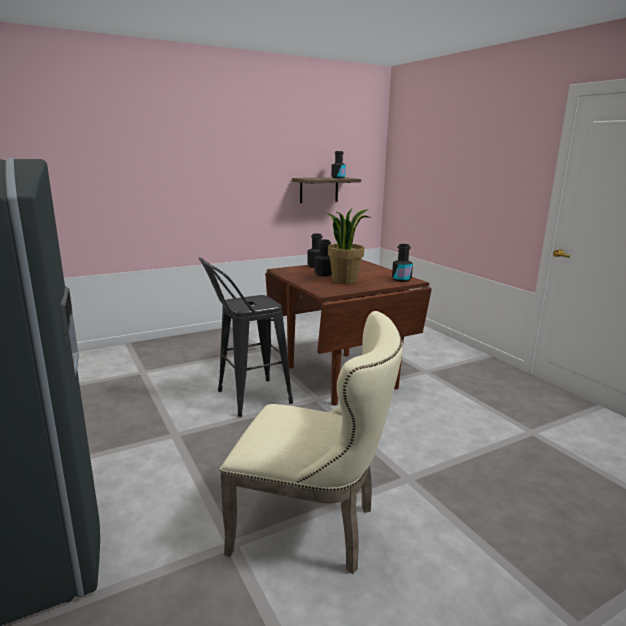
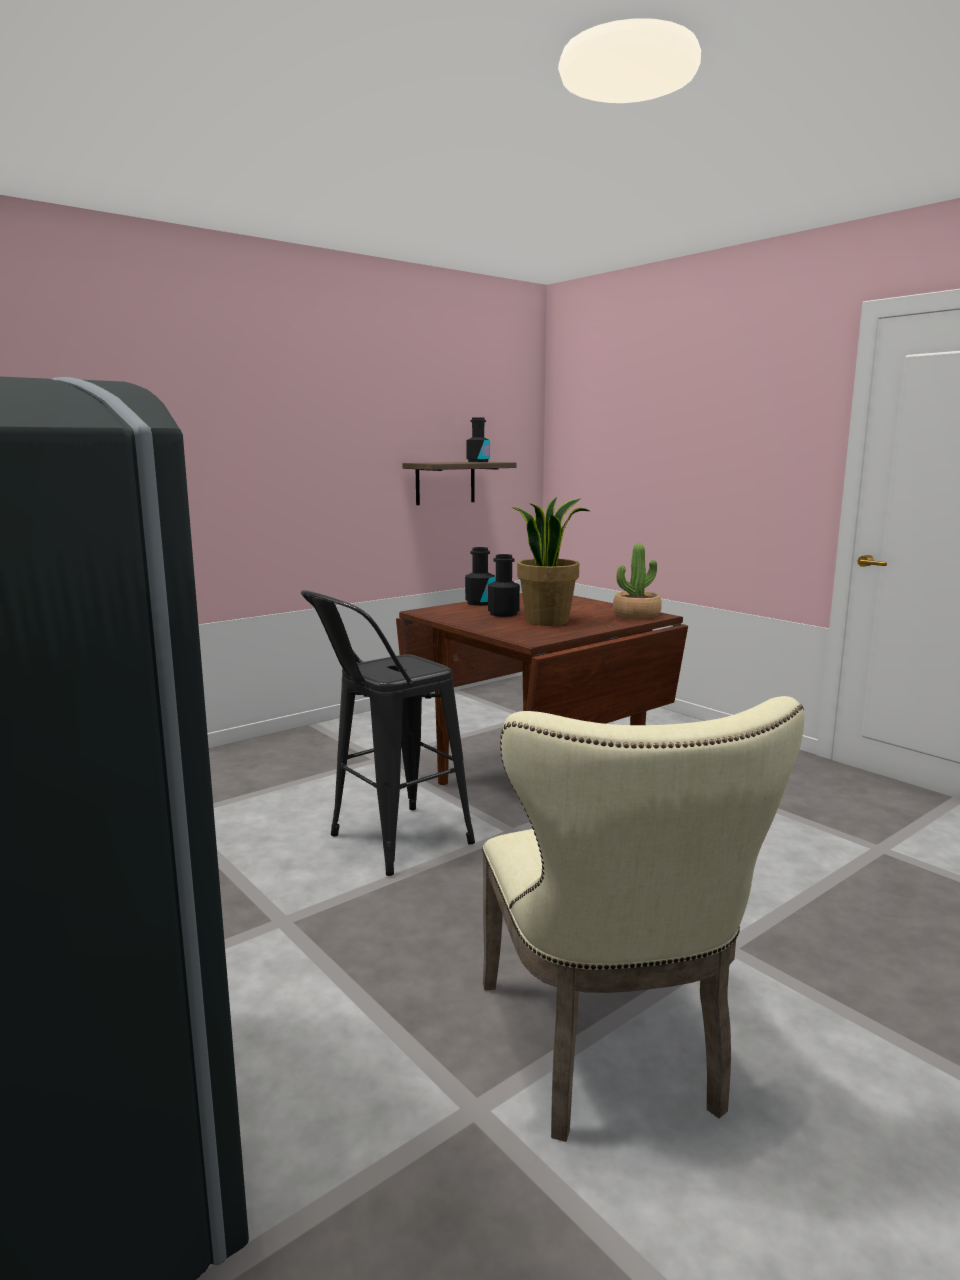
camera: 10 degrees left, 5 degrees down
beige chair [220,311,403,574] -> beige chair turned 75 degrees clockwise [482,696,804,1142]
black bottle [392,244,413,282] -> potted plant [613,544,662,619]

